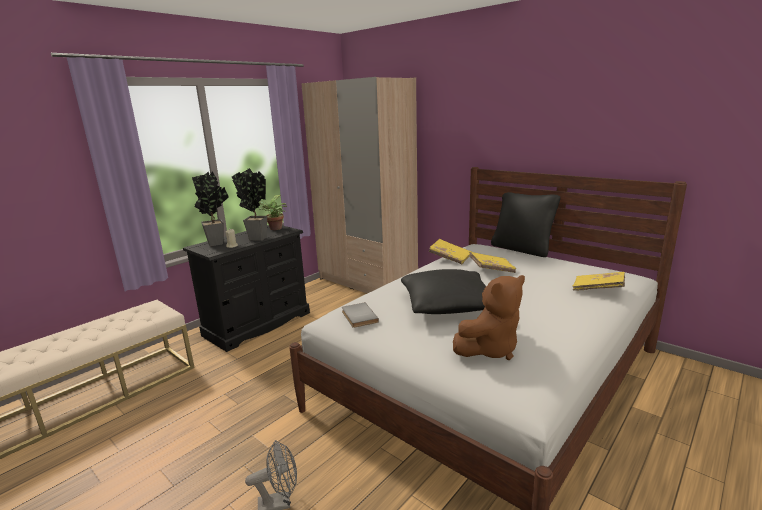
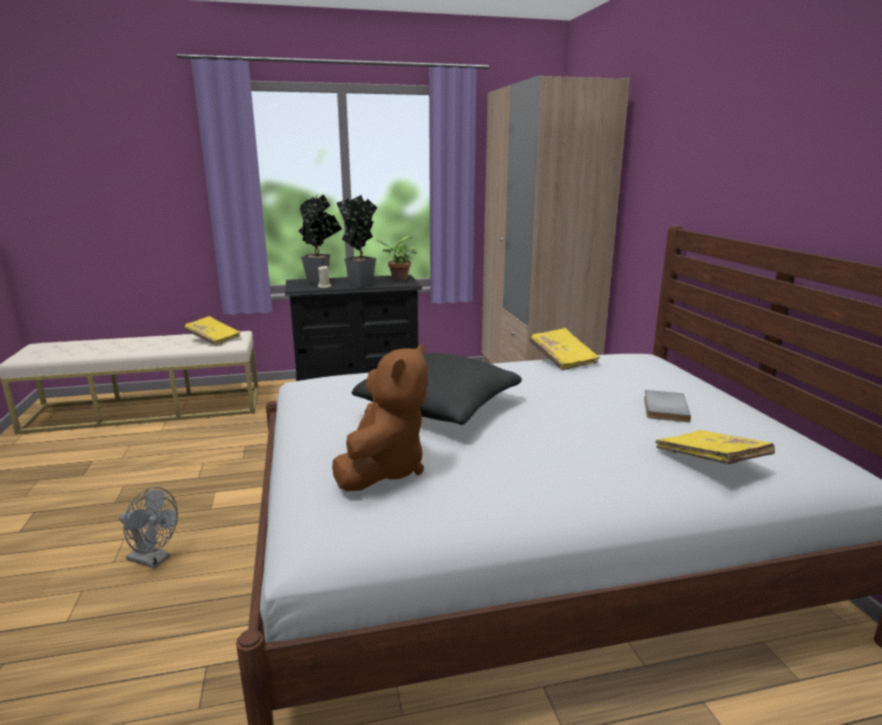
camera: 35 degrees right, 0 degrees up
grey book [342,302,379,328] -> grey book moved to [644,390,691,422]
brown plush toy [453,275,525,360] -> brown plush toy turned 75 degrees counterclockwise [332,344,428,491]
yellow book [469,252,516,273] -> yellow book moved to [184,316,241,345]
black pillow [491,192,560,257] -> none

